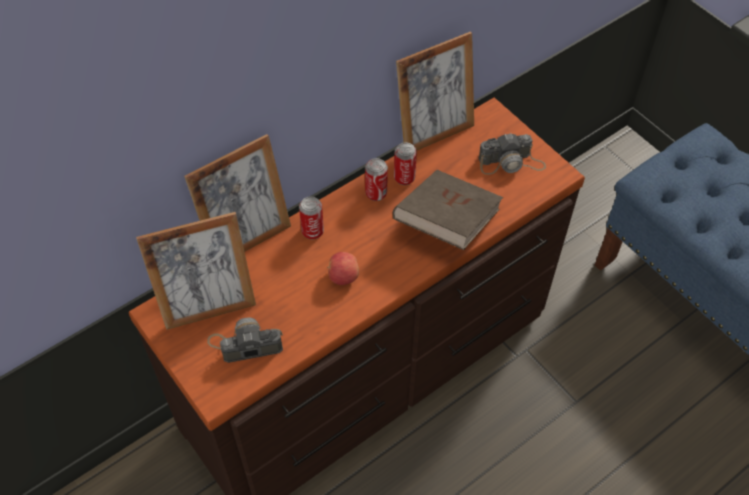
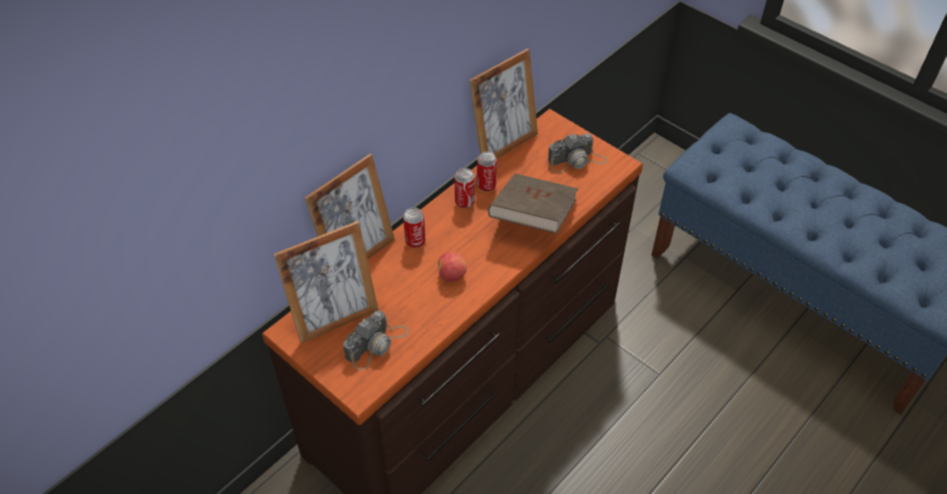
camera: 10 degrees left, 5 degrees down
camera [207,317,283,363] -> camera turned 150 degrees clockwise [343,310,409,370]

